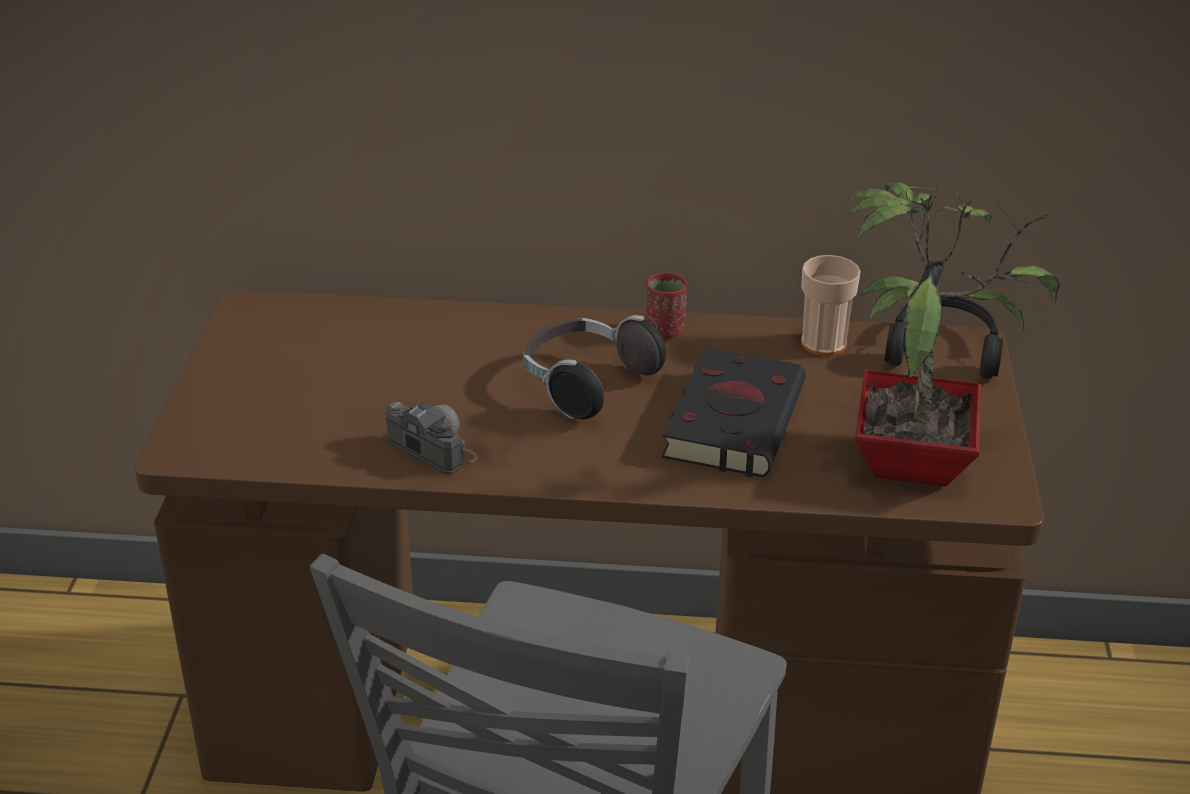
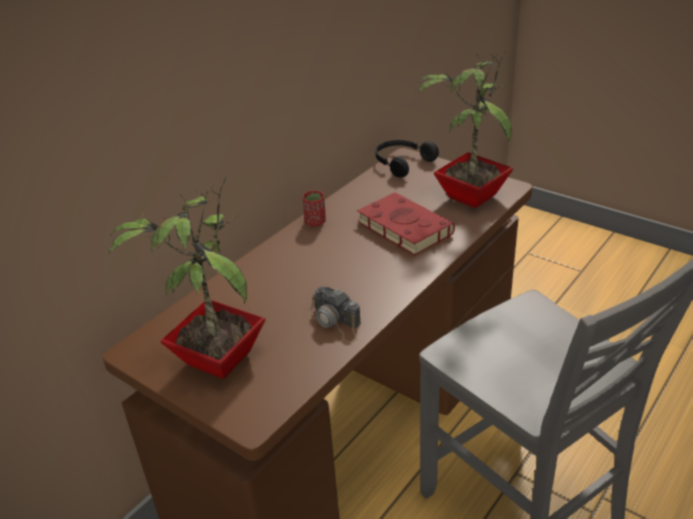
camera: 55 degrees left, 0 degrees up
camera [385,402,478,474] -> camera turned 120 degrees counterclockwise [307,286,361,343]
headphones [523,315,666,419] -> none
black book [662,347,805,478] -> red book [357,192,455,256]
cup [801,255,860,356] -> none
none -> potted plant [109,177,265,379]

